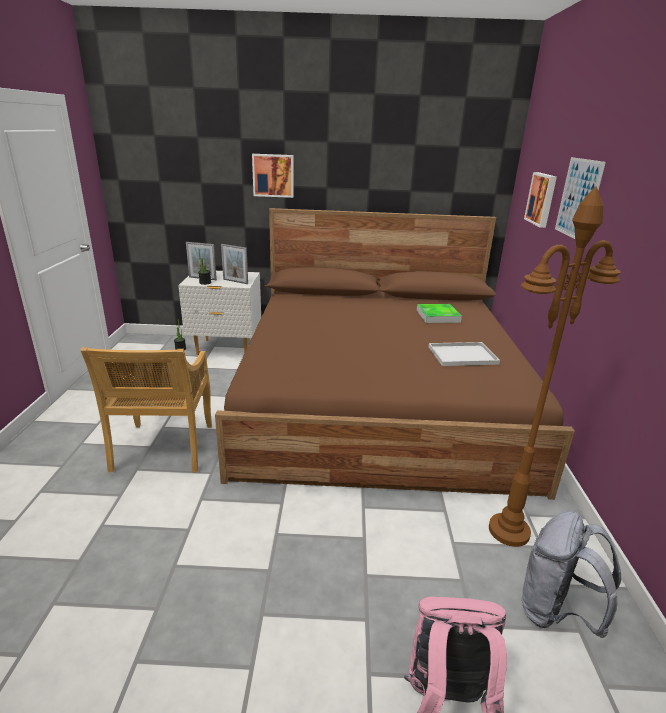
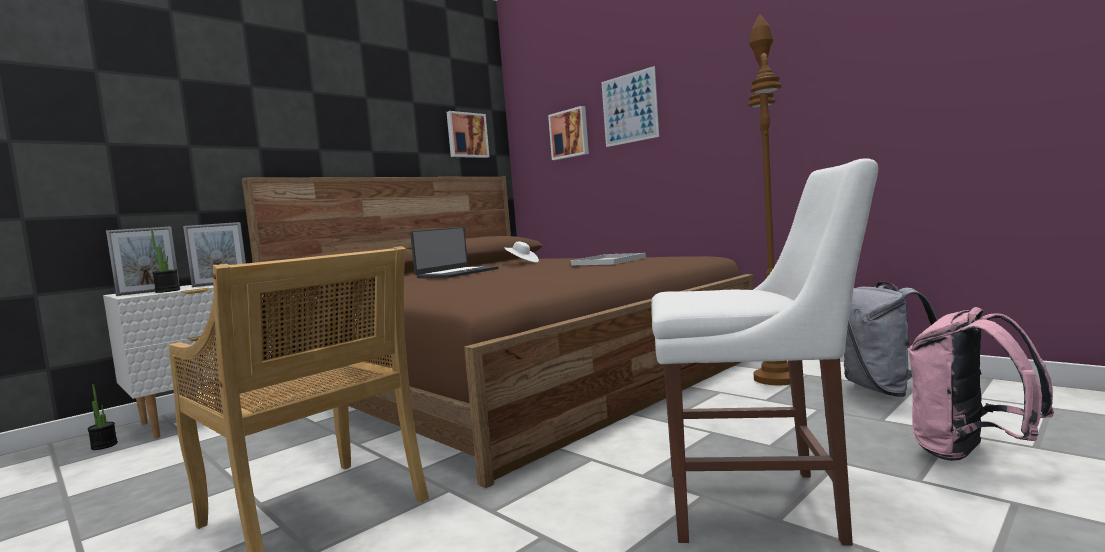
camera: 45 degrees left, 20 degrees down
picture [252,154,293,198] -> picture moved to [447,111,489,158]
tray [417,304,462,323] -> white hat [504,241,539,263]
none -> laptop [410,227,498,278]
none -> white chair [651,159,878,546]

